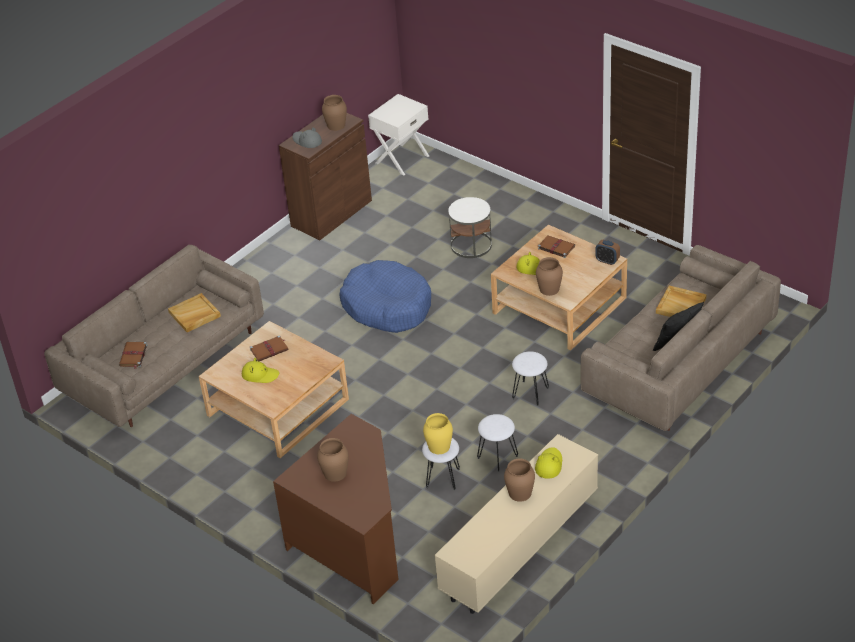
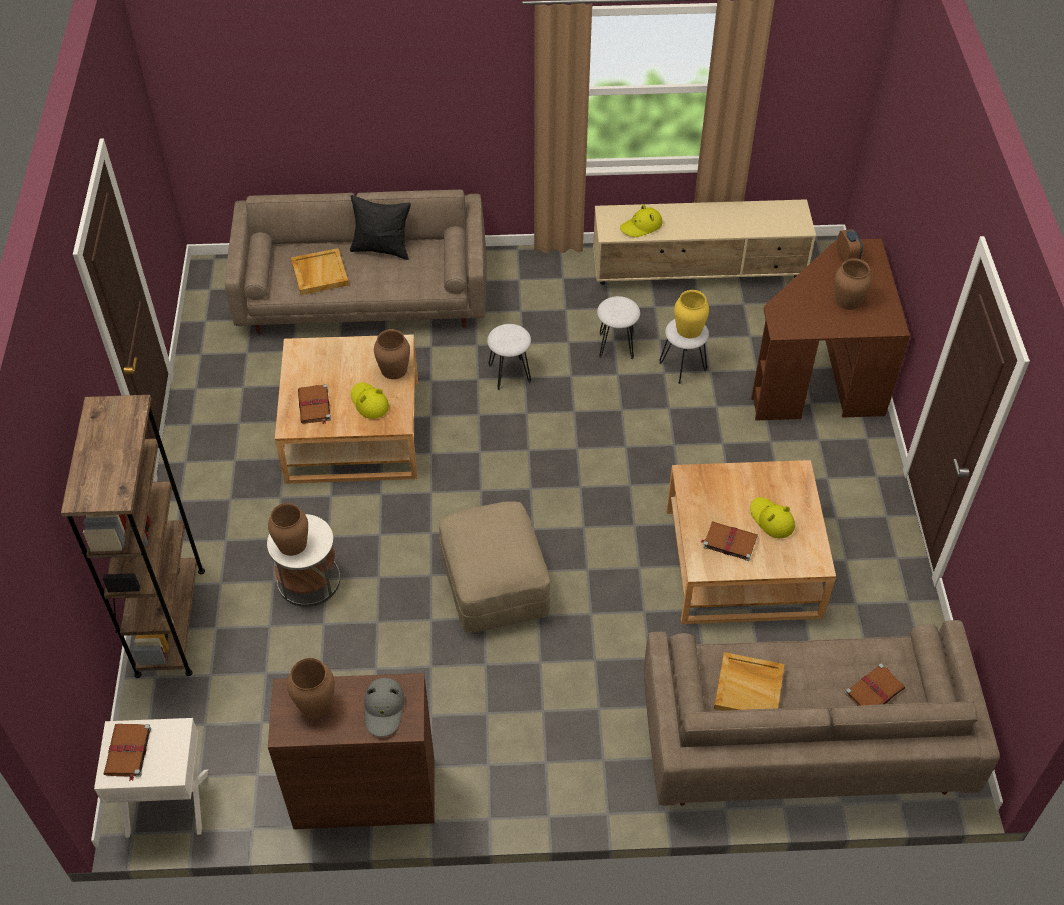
camera: 135 degrees left, 10 degrees up
blue dog bed [339,260,431,333] -> beige ottoman [439,501,550,632]
brown vase [504,458,535,502] -> brown vase moved to [268,503,308,556]
alarm clock [595,240,620,265] -> alarm clock moved to [837,229,863,263]
none -> brown bookcase [61,395,205,678]
none -> brown book [104,724,151,781]

